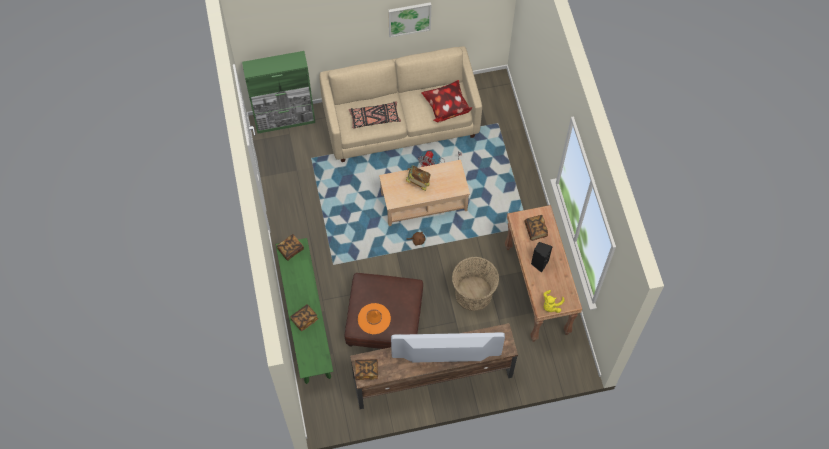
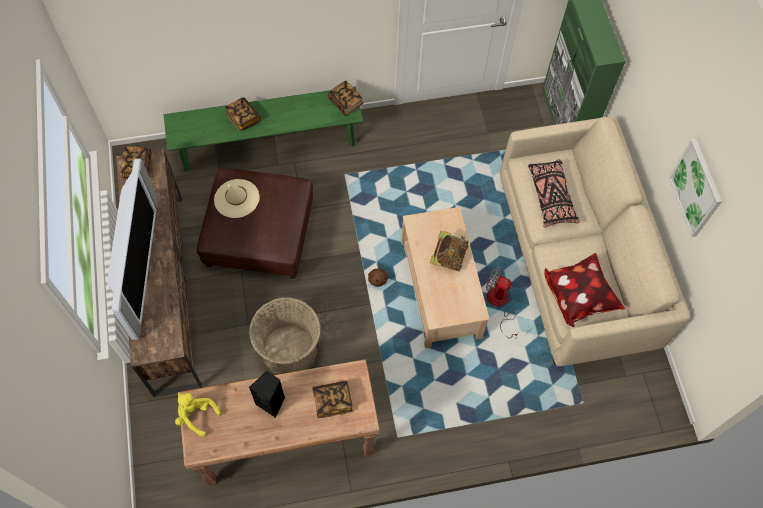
camera: 90 degrees right, 0 degrees up
orange hat [358,303,391,334] -> beige hat [214,179,260,218]

